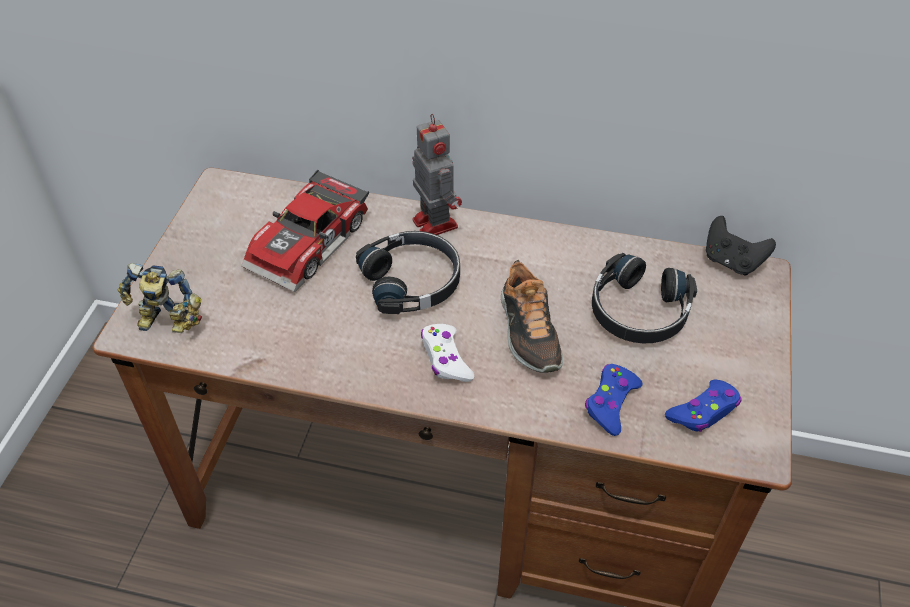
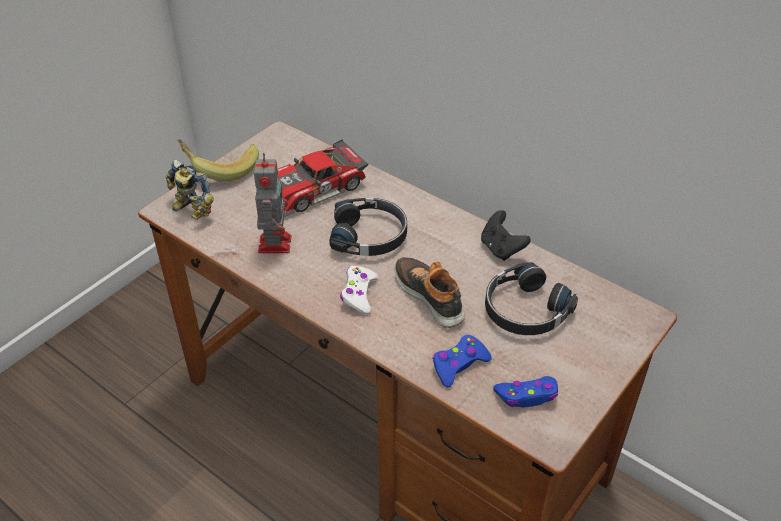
camera: 25 degrees right, 5 degrees down
toy robot [412,114,462,235] -> toy robot moved to [254,153,291,253]
shoe [501,260,563,373] -> shoe turned 135 degrees clockwise [395,257,465,328]
black game controller [706,216,776,276] -> black game controller moved to [481,210,531,261]
none -> banana [177,139,259,181]

